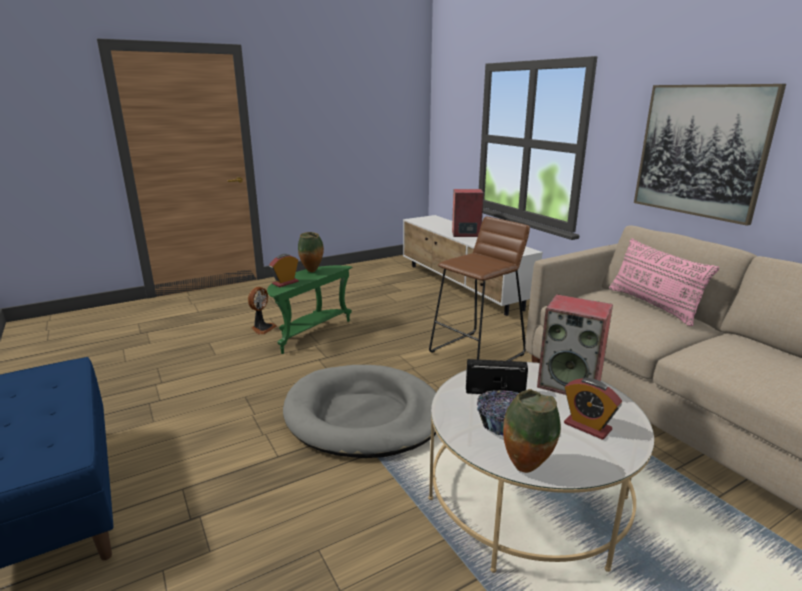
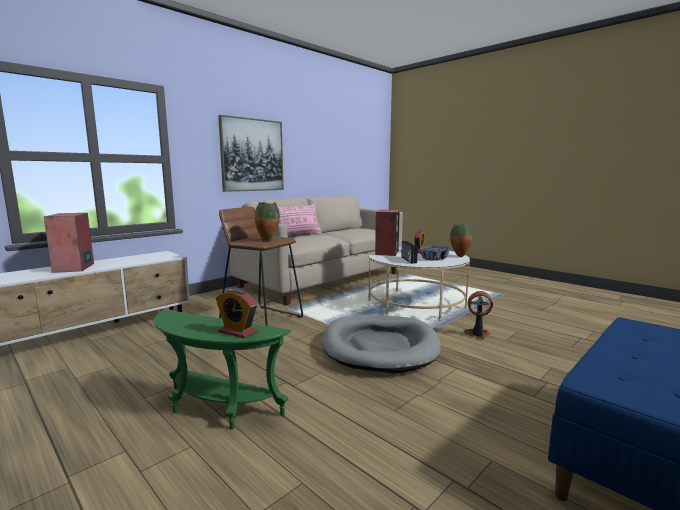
camera: 105 degrees left, 10 degrees down
fan [248,287,277,335] -> fan moved to [463,291,493,339]
vase [298,232,324,272] -> vase moved to [254,202,280,240]

